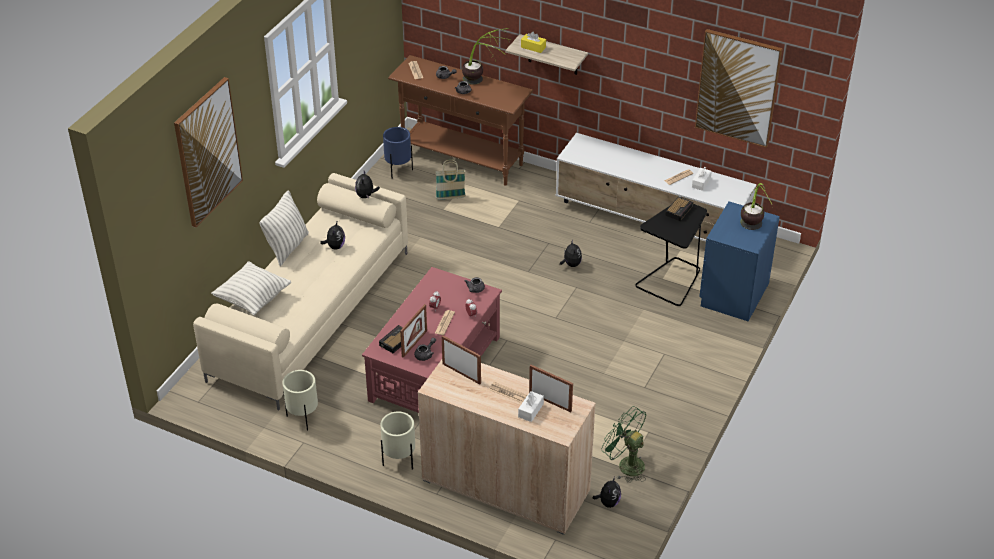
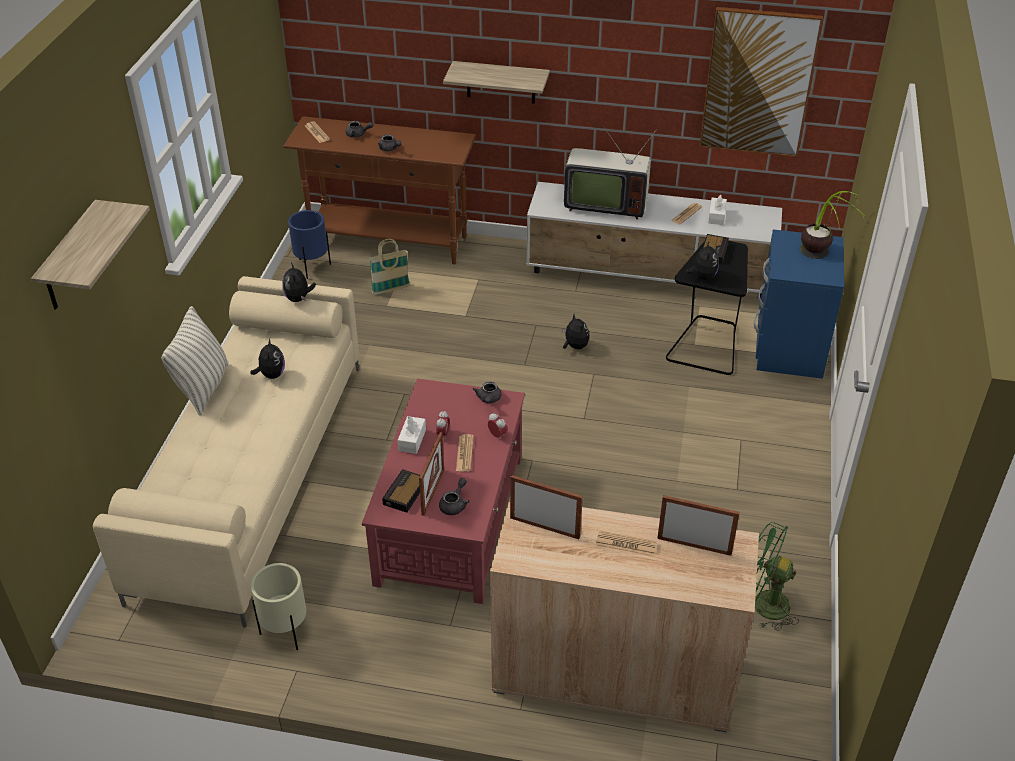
camera: 15 degrees left, 0 degrees up
picture [174,77,243,228] -> shelf [31,200,150,310]
pillow [211,261,291,315] -> none
beige planter [380,412,415,470] -> none
potted plant [462,28,511,85] -> none
white tissue box [518,391,544,422] -> white tissue box moved to [398,416,426,454]
yellow tissue box [521,32,546,53] -> none
plush toy [593,477,621,508] -> plush toy moved to [686,240,719,280]
none -> television [564,126,657,220]

